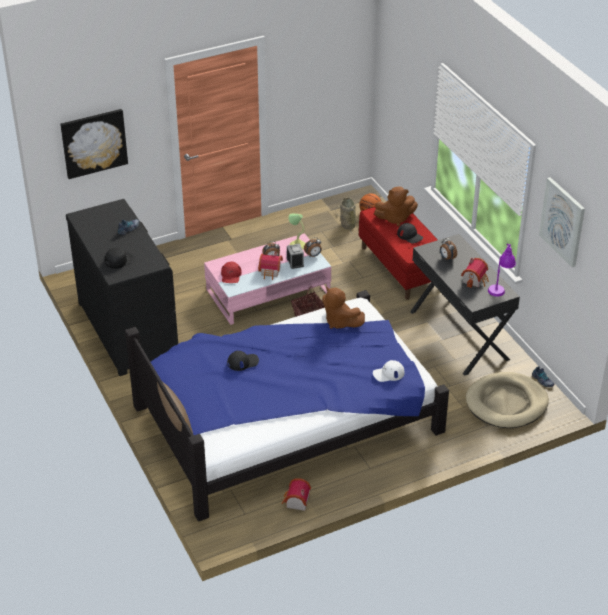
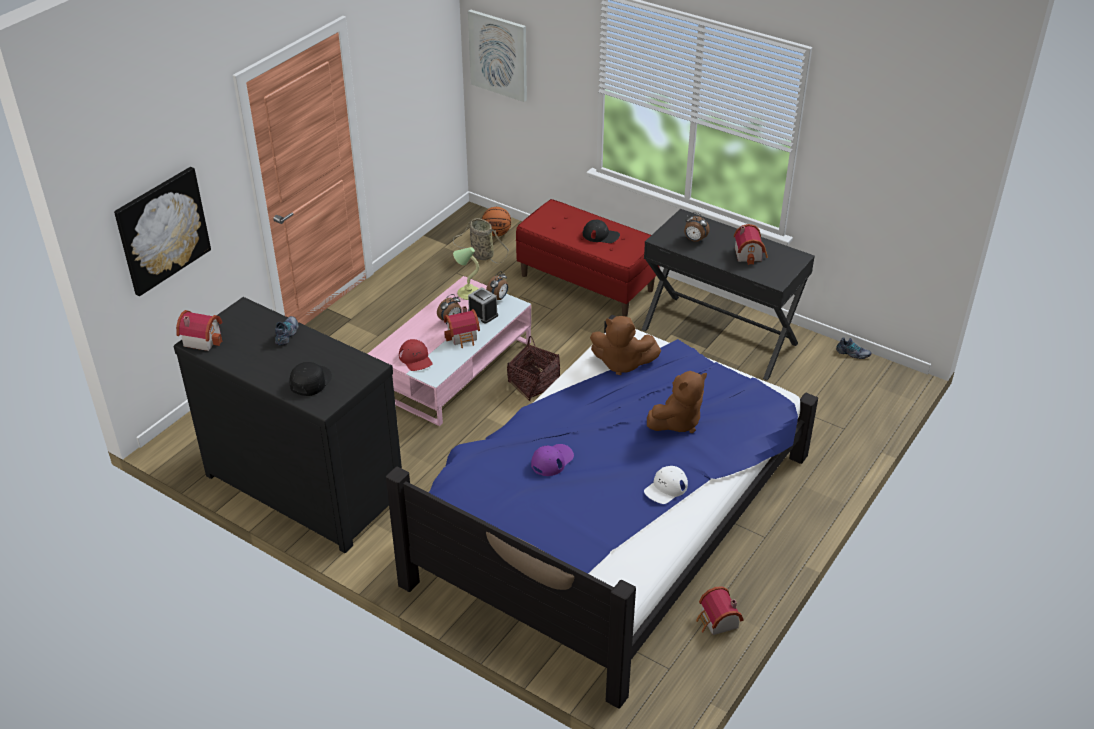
camera: 30 degrees left, 0 degrees up
black cap [227,351,259,371] -> purple cap [531,444,574,476]
white cap [373,360,405,382] -> white cap moved to [644,466,688,504]
brown plush toy [374,187,418,226] -> brown plush toy moved to [647,371,707,433]
beige dog bed [466,372,549,428] -> none
purple table lamp [488,243,516,297] -> none
picture [539,177,585,267] -> picture moved to [468,9,527,102]
none -> toy house [176,310,223,351]

